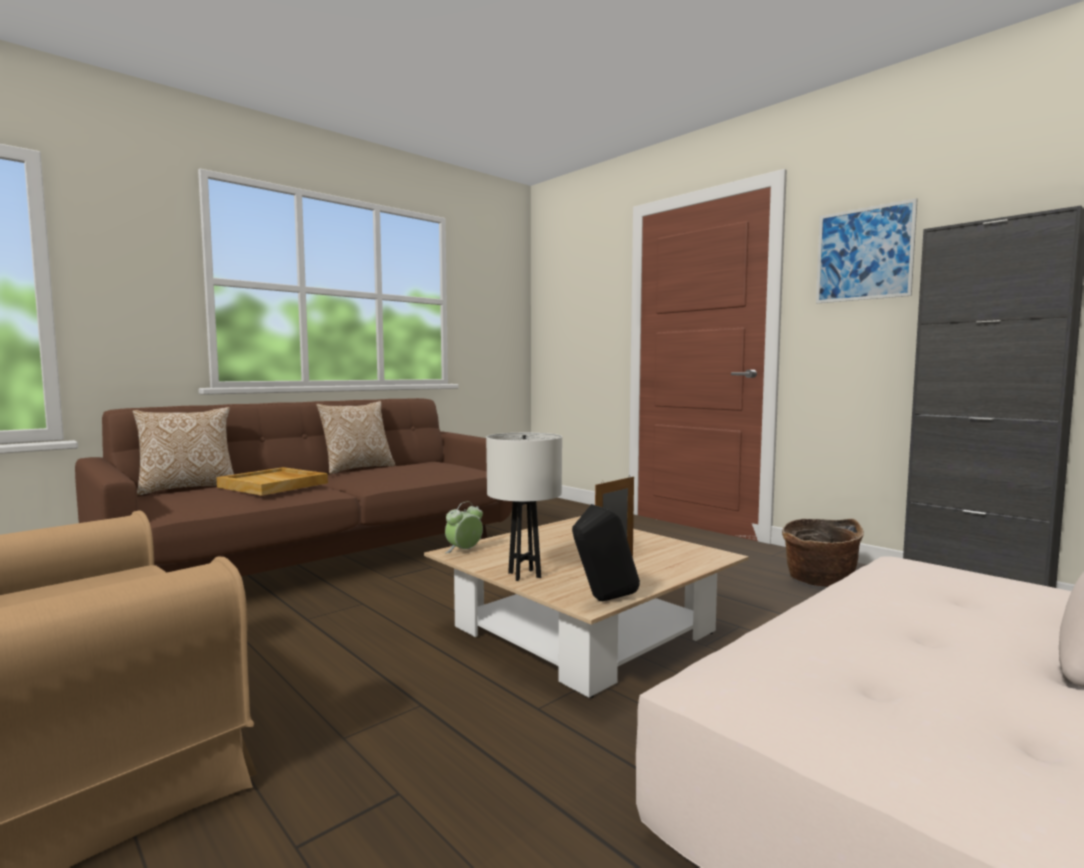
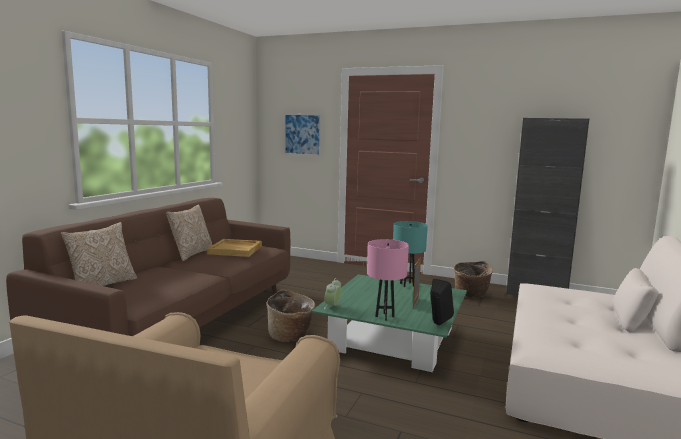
camera: 25 degrees left, 5 degrees up
beige tray [216,467,328,496] -> beige tray moved to [207,239,262,257]
beige coffee table [424,516,749,698] -> green coffee table [312,274,467,372]
white table lamp [486,433,562,581] -> pink table lamp [367,239,409,321]
picture [816,198,918,303] -> picture moved to [284,113,321,156]
none -> basket [267,289,315,342]
none -> turquoise table lamp [393,221,428,287]

